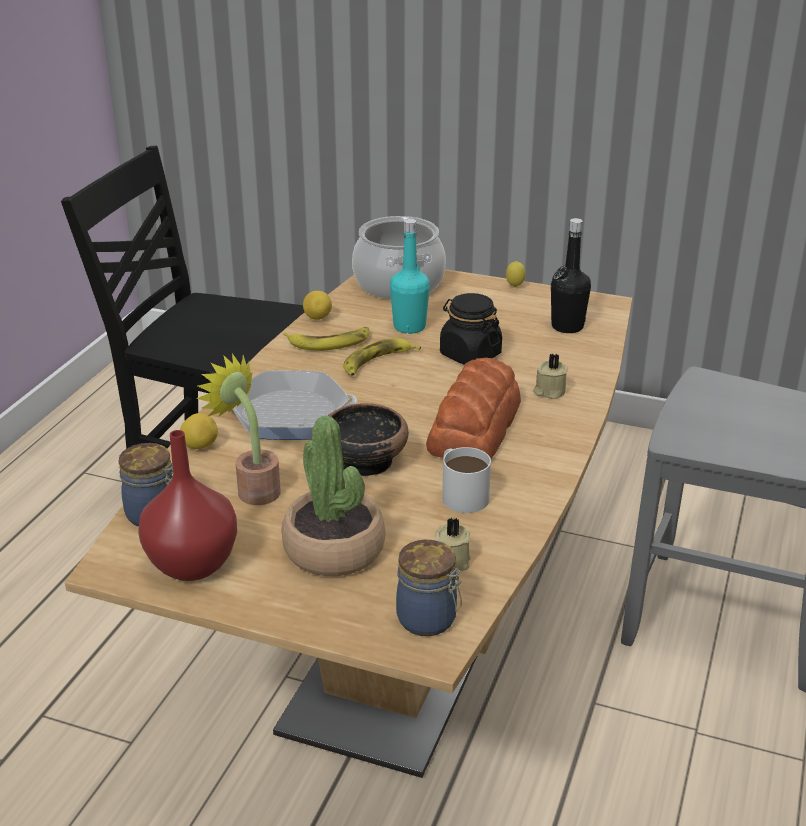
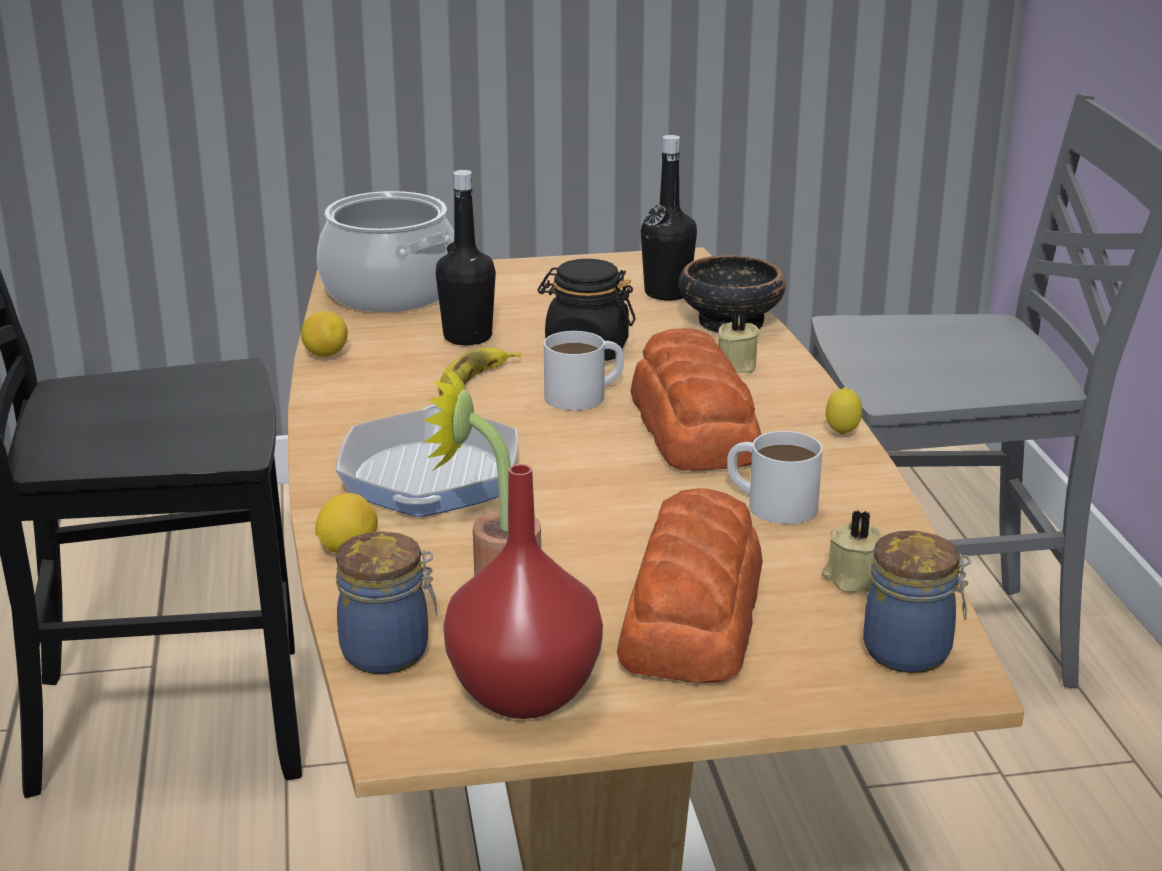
camera: 30 degrees left, 5 degrees down
frying pan [232,370,357,440] -> frying pan turned 60 degrees counterclockwise [336,404,519,517]
potted plant [282,416,385,576] -> bread [617,488,763,683]
banana [283,327,369,351] -> none
bowl [328,403,409,476] -> bowl moved to [679,255,786,333]
turquoise bottle [390,219,430,334] -> black bottle [435,170,496,345]
lemon [506,261,526,287] -> lemon moved to [826,387,862,435]
none -> white mug [544,331,624,411]

